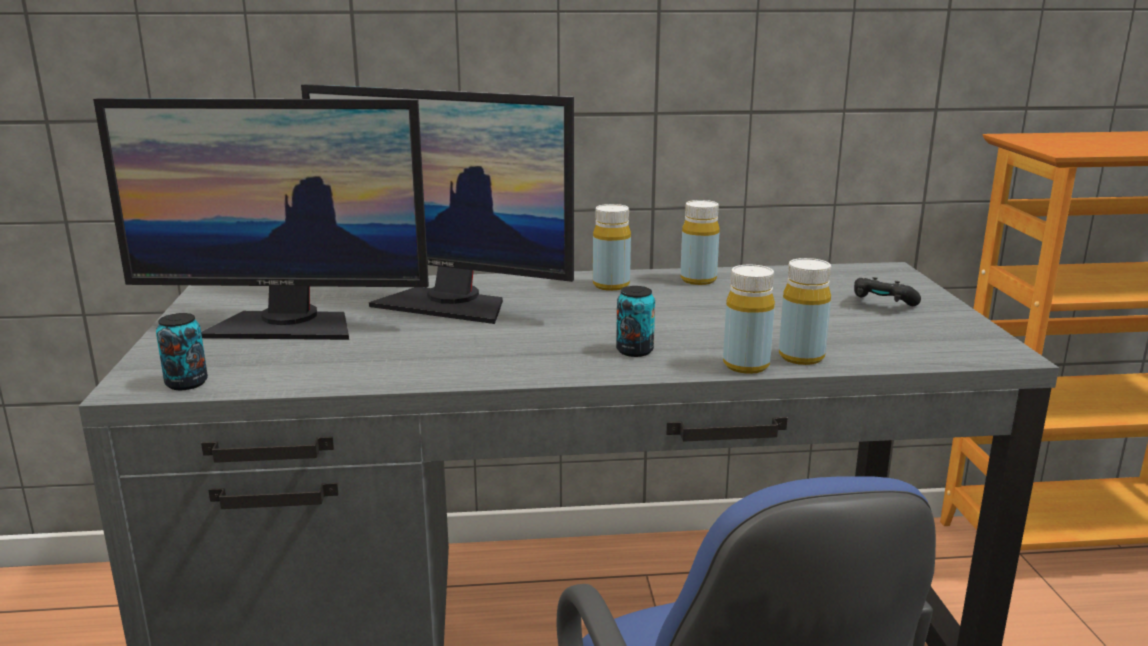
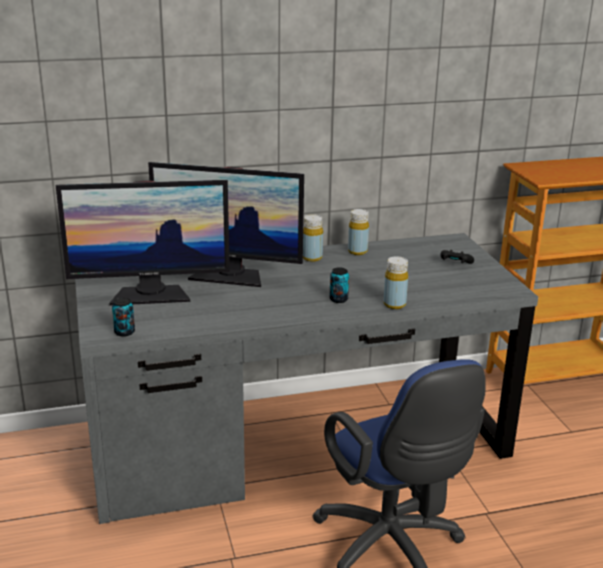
camera: 10 degrees left, 5 degrees up
yellow bottle [779,258,831,365] -> none

